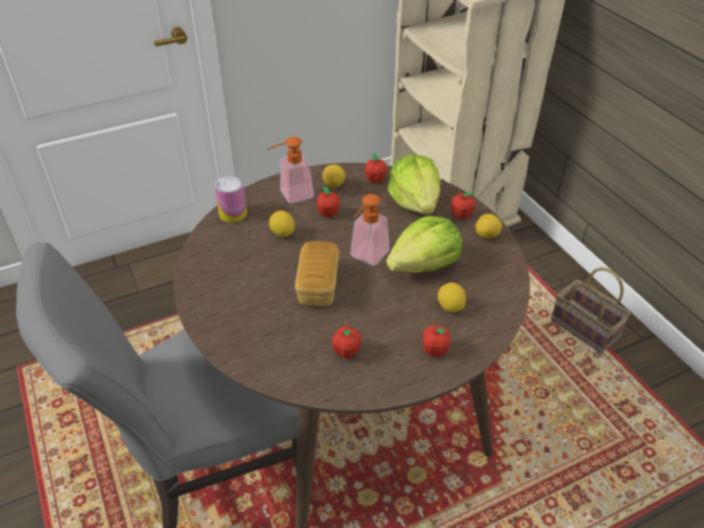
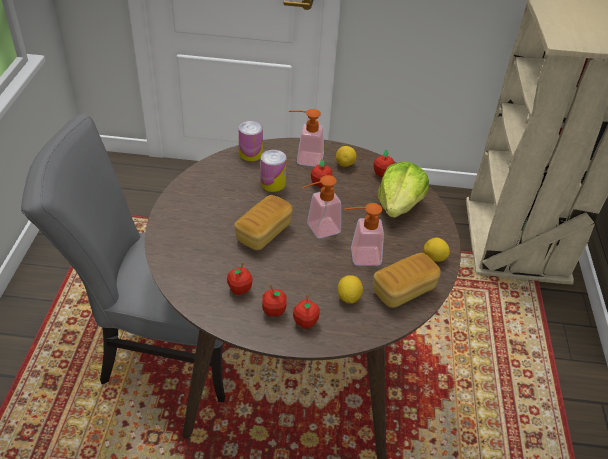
camera: 30 degrees right, 0 degrees up
lemon [269,210,295,237] -> can [261,150,287,192]
lettuce [386,216,462,273] -> soap dispenser [344,203,384,266]
apple [451,189,476,219] -> apple moved to [262,284,287,317]
basket [551,267,631,353] -> none
none -> bread [373,253,441,308]

